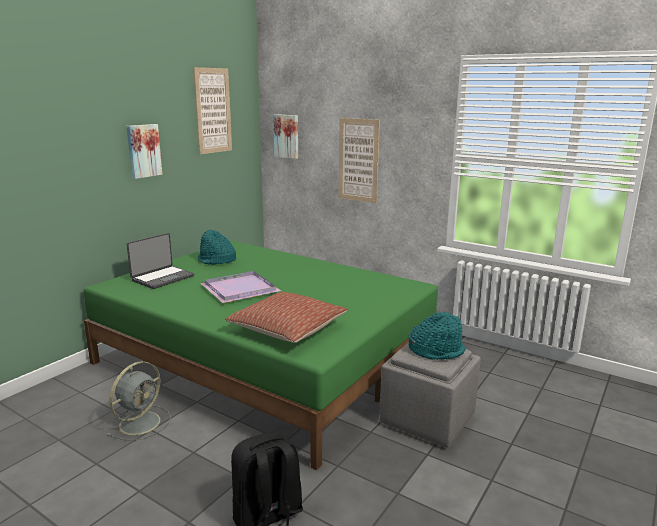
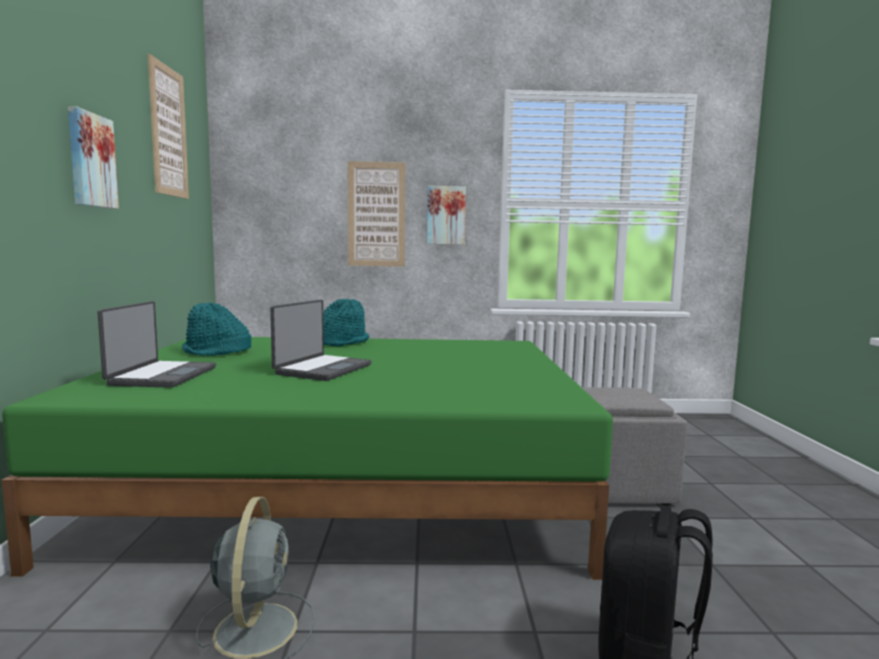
camera: 35 degrees left, 10 degrees down
purple tray [201,271,281,303] -> laptop [270,300,372,381]
pillow [225,292,347,343] -> none
picture [273,114,298,159] -> picture moved to [427,186,466,245]
turquoise hat [409,312,465,360] -> turquoise hat moved to [323,299,369,346]

